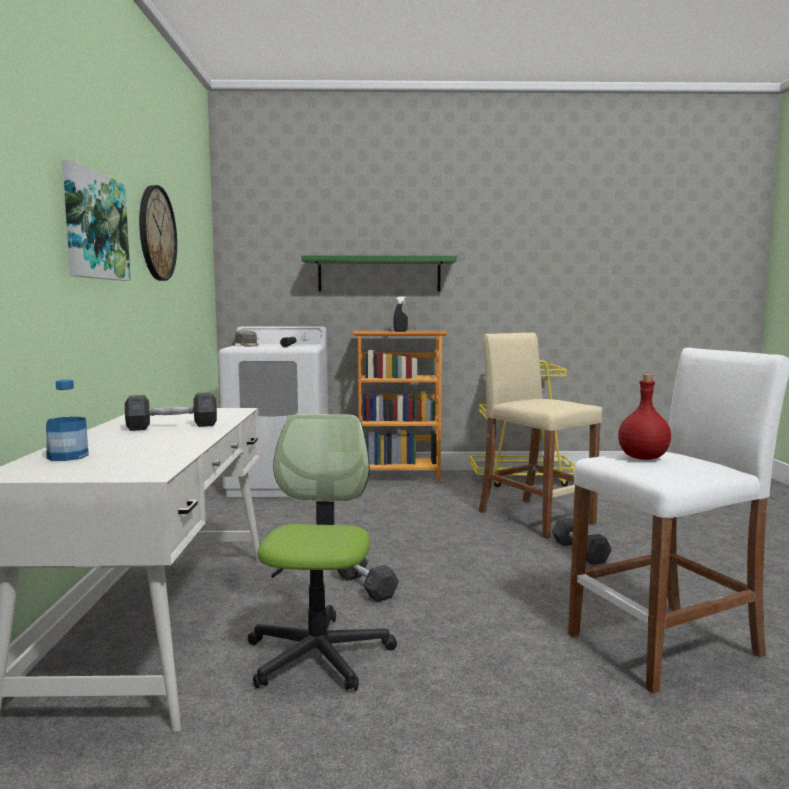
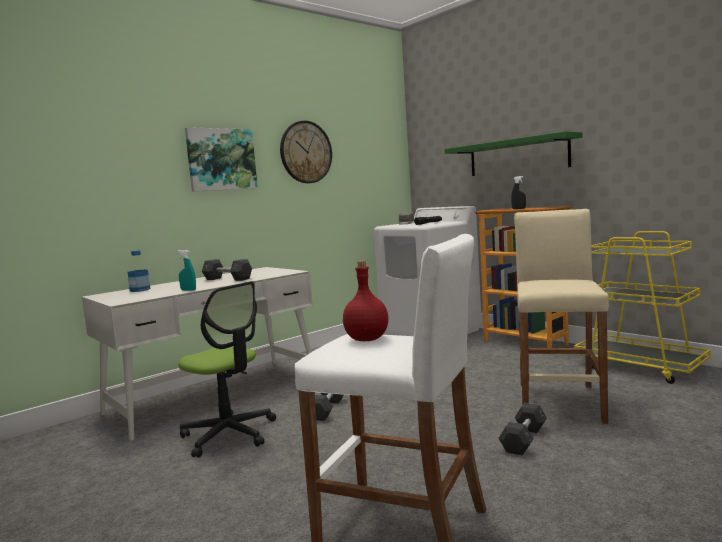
camera: 50 degrees right, 0 degrees up
office chair [248,414,397,691] -> office chair turned 75 degrees clockwise [178,281,276,458]
none -> turquoise spray bottle [178,250,196,291]

